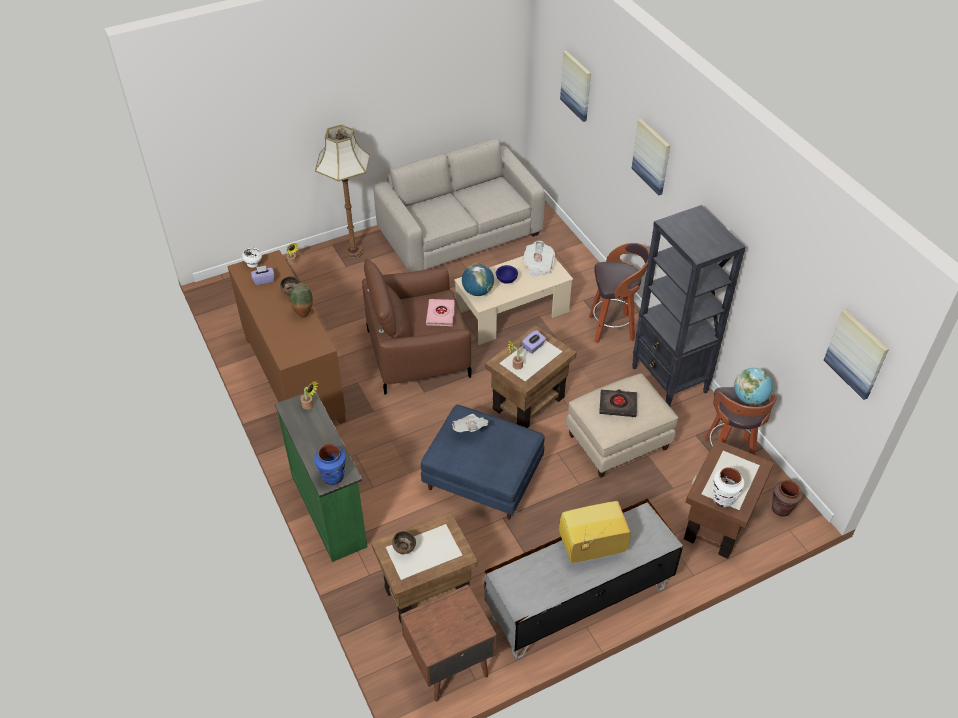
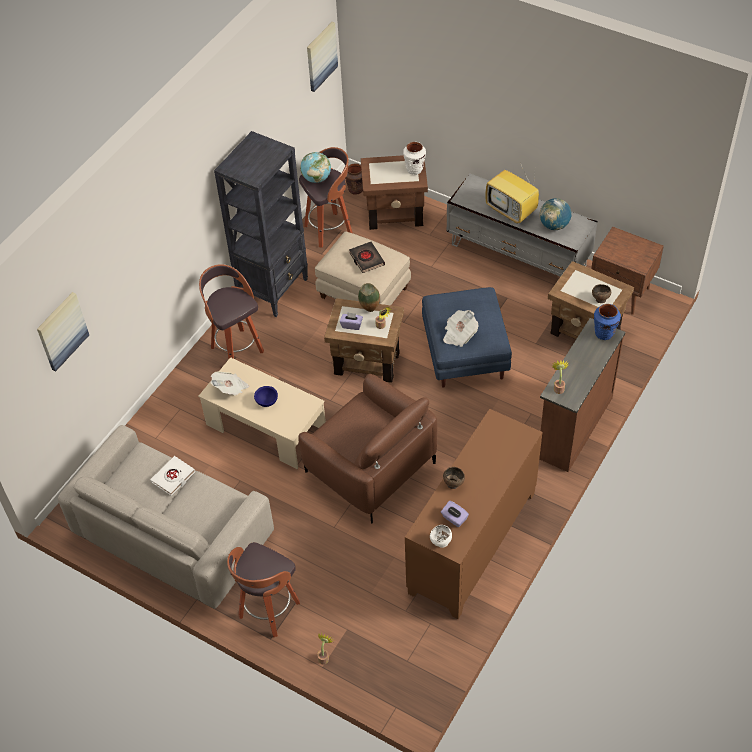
camera: 120 degrees left, 5 degrees up
green dresser [275,390,367,562] -> brown dresser [539,318,625,472]
vase [289,283,313,318] -> vase moved to [358,283,380,312]
floor lamp [315,125,370,259] -> stool [227,542,300,637]
pink book [426,299,455,326] -> none
globe [462,264,494,296] -> globe moved to [540,198,571,230]
picture [631,119,670,195] -> none
none -> white book [150,456,195,496]

